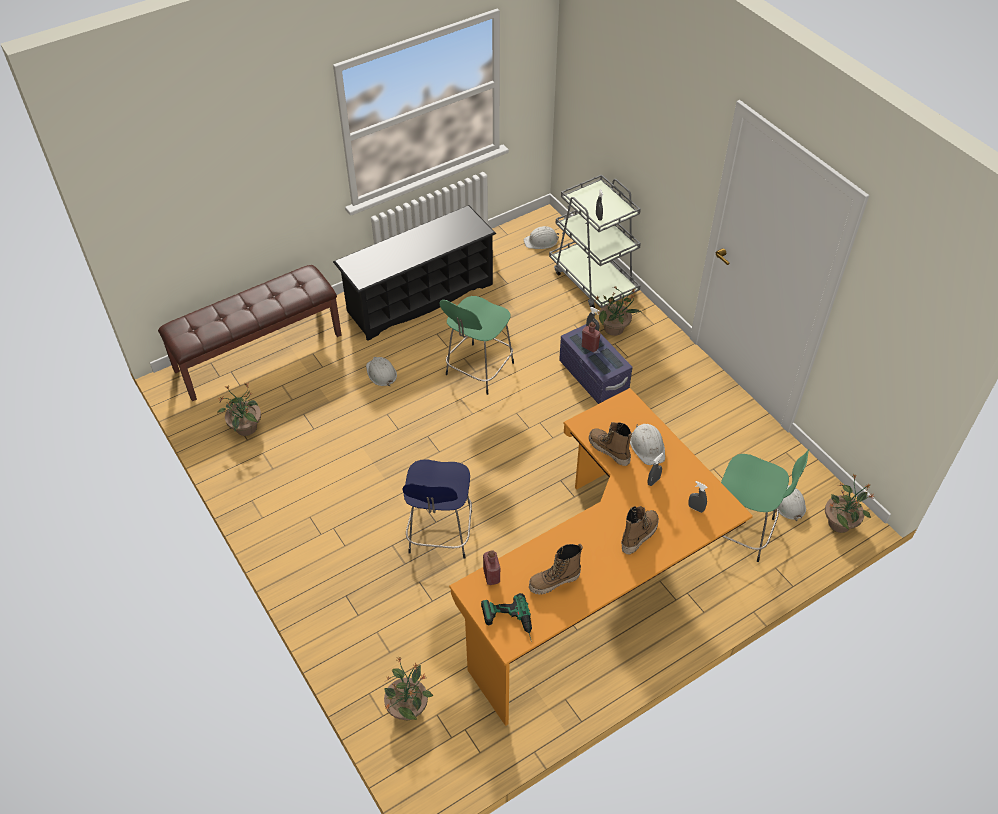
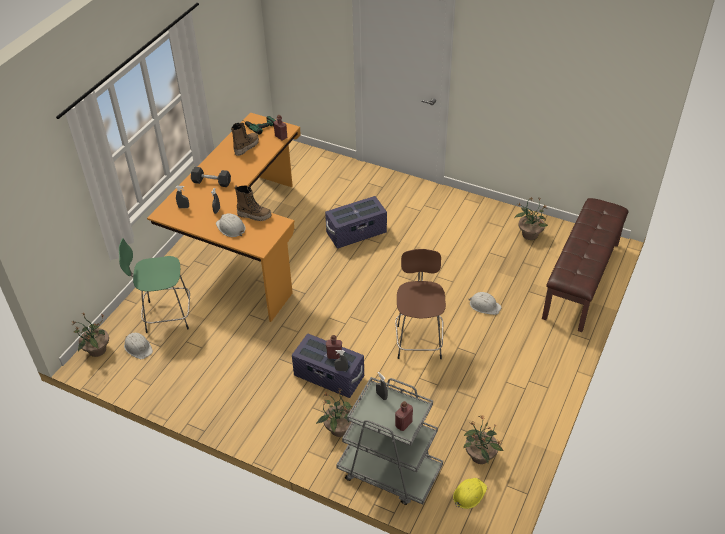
camera: 150 degrees right, 5 degrees down
black shoe rack [333,205,496,341] -> none
potted plant [384,657,434,720] -> potted plant moved to [464,414,504,464]
blue stool [402,459,472,559] -> purple storage box [325,196,387,249]
green stool [439,296,514,395] -> brown stool [395,249,446,359]
white hard hat [524,226,559,249] -> yellow hard hat [453,478,487,509]
boot [621,506,659,555] -> grey dumbbell [191,167,231,187]
none -> red bottle [395,401,413,431]

